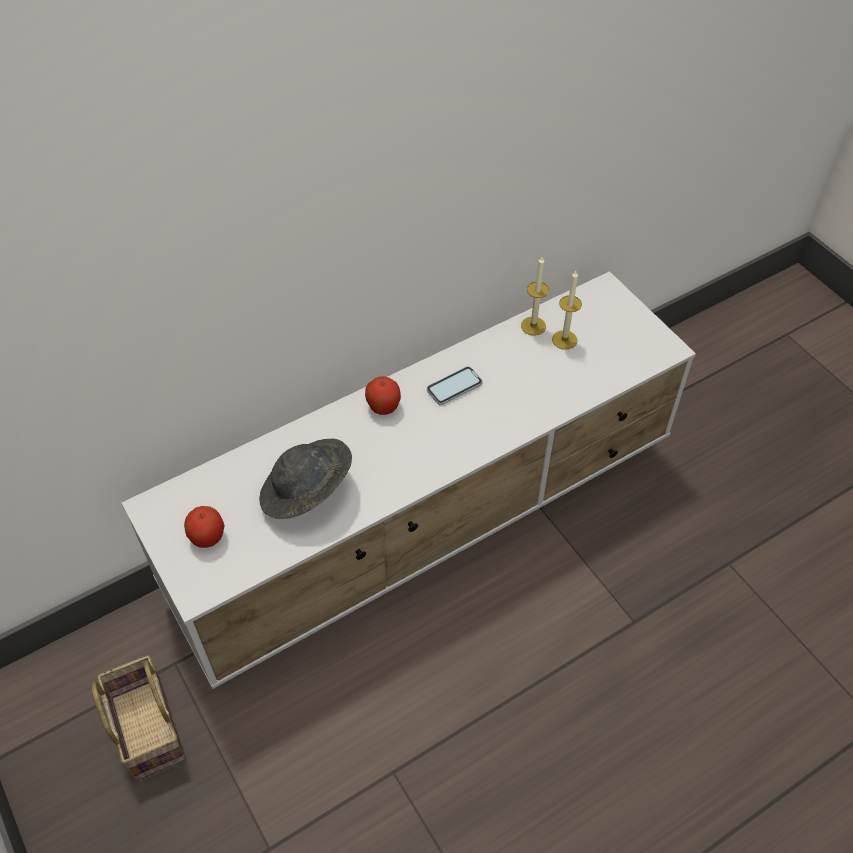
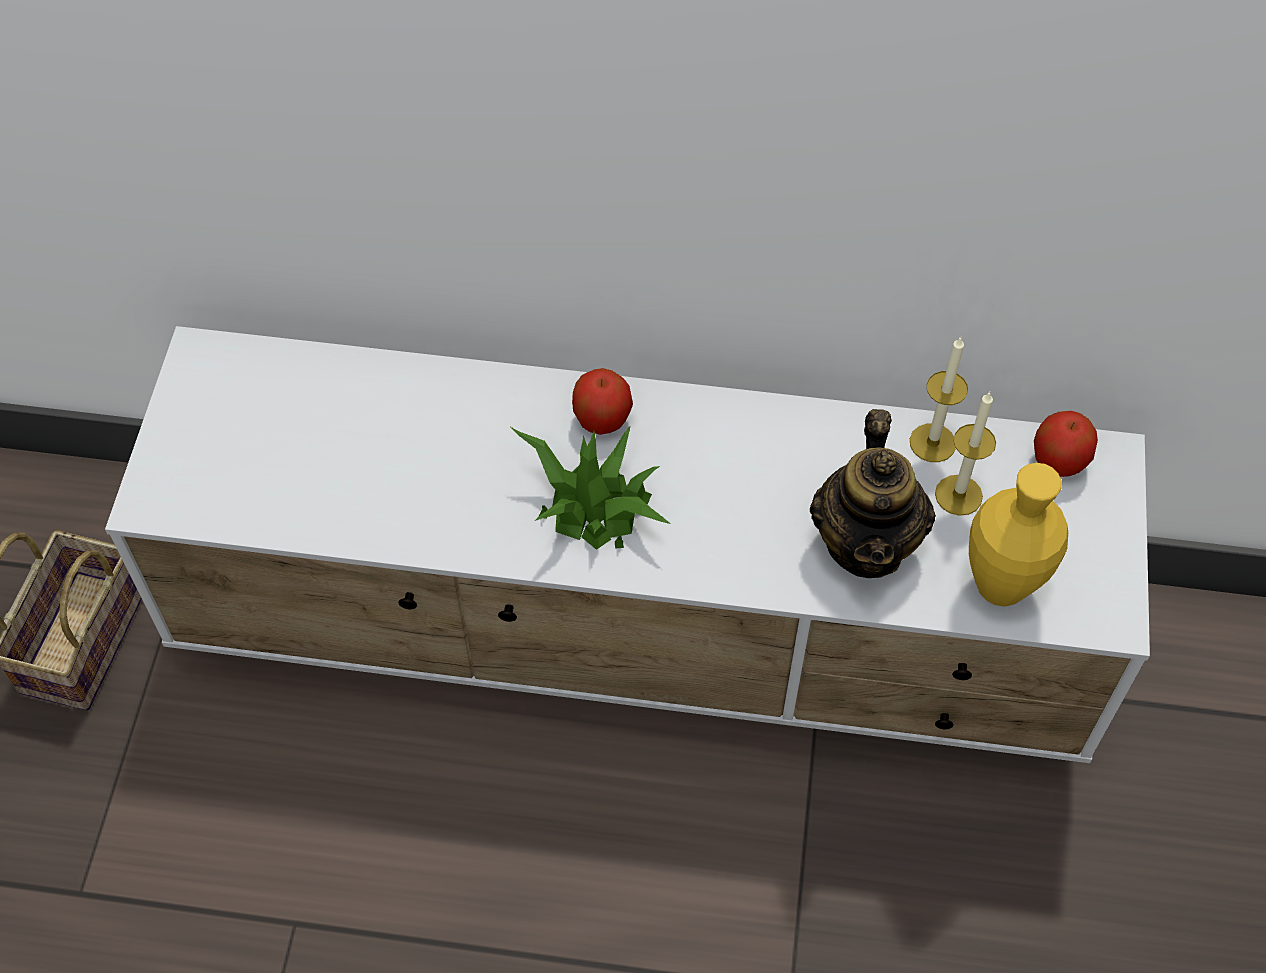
camera: 40 degrees right, 5 degrees up
apple [184,506,224,548] -> apple moved to [1034,411,1098,477]
grey hat [259,439,352,519] -> none
phone [427,366,482,405] -> none
none -> potted plant [509,425,670,550]
none -> teapot [810,409,936,578]
none -> yellow vase [969,463,1068,607]

